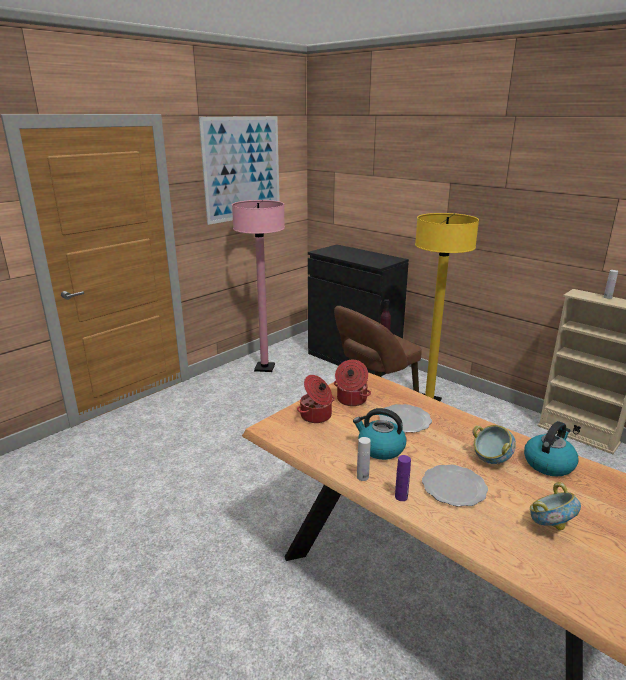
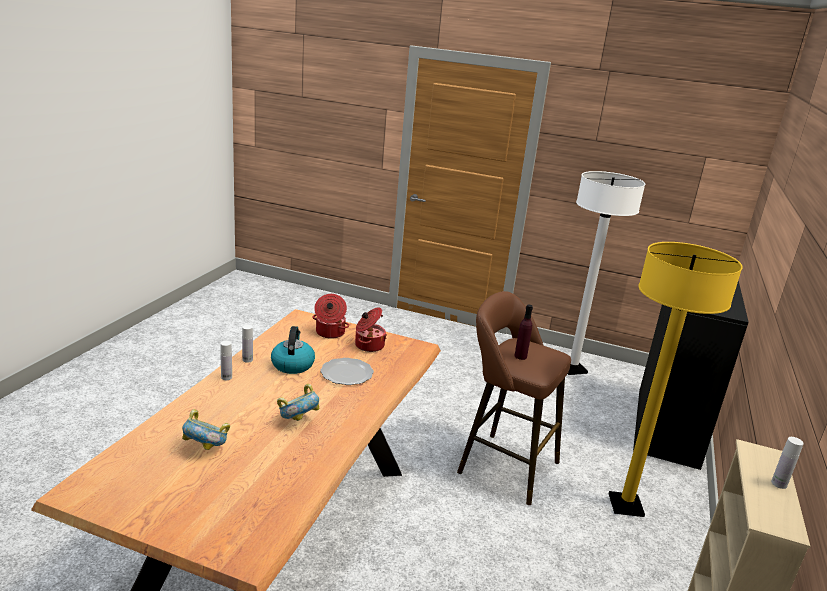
camera: 65 degrees right, 0 degrees up
picture [199,116,280,225] -> none
pink floor lamp [232,200,285,372] -> white floor lamp [568,171,645,375]
purple bottle [395,455,411,501] -> white bottle [220,341,232,380]
plate [422,465,488,507] -> none
kettle [524,421,579,476] -> none

